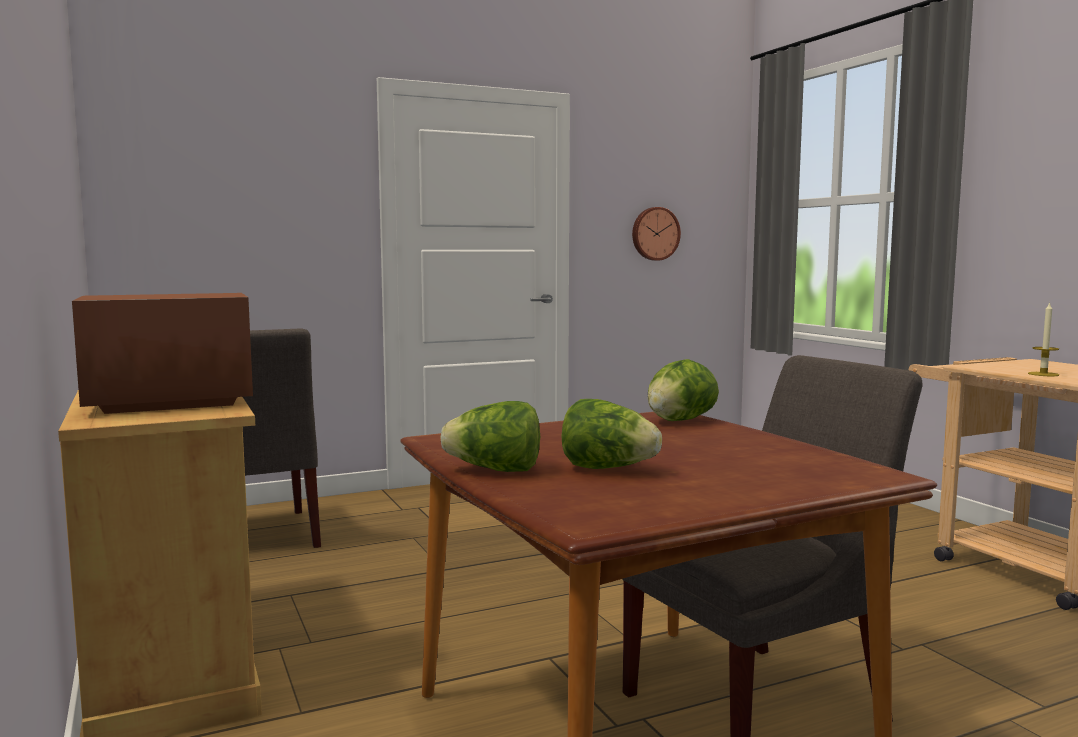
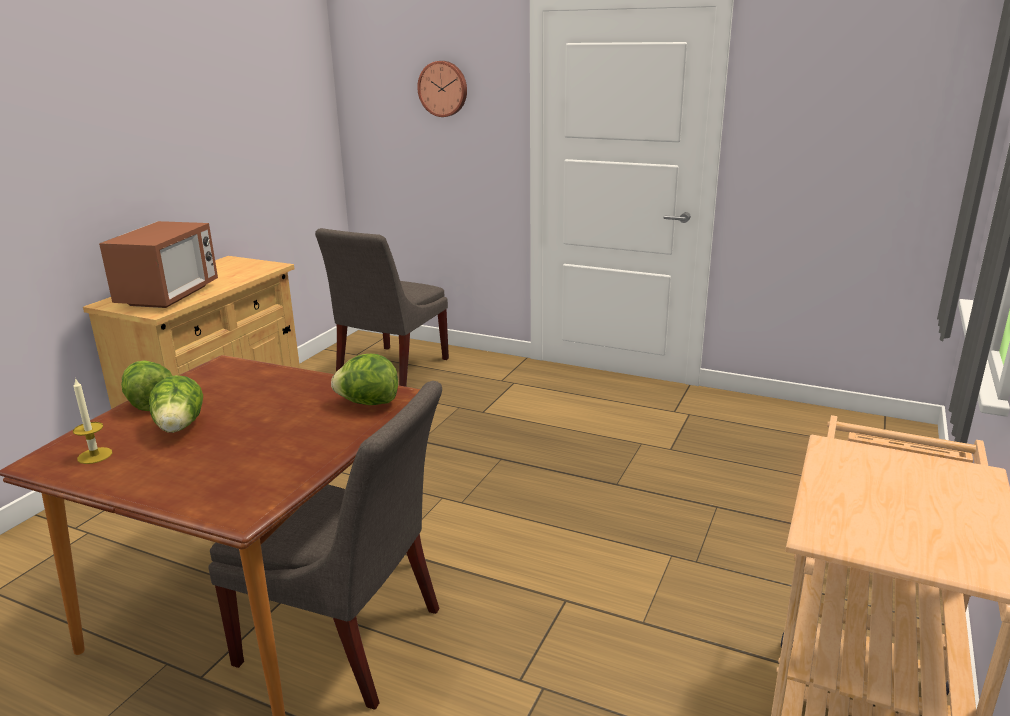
camera: 50 degrees right, 15 degrees up
microwave [72,293,253,414] -> microwave turned 75 degrees clockwise [99,221,218,308]
wall clock [632,207,681,261] -> wall clock moved to [417,61,467,117]
candle [1028,302,1059,376] -> candle moved to [73,378,112,464]

